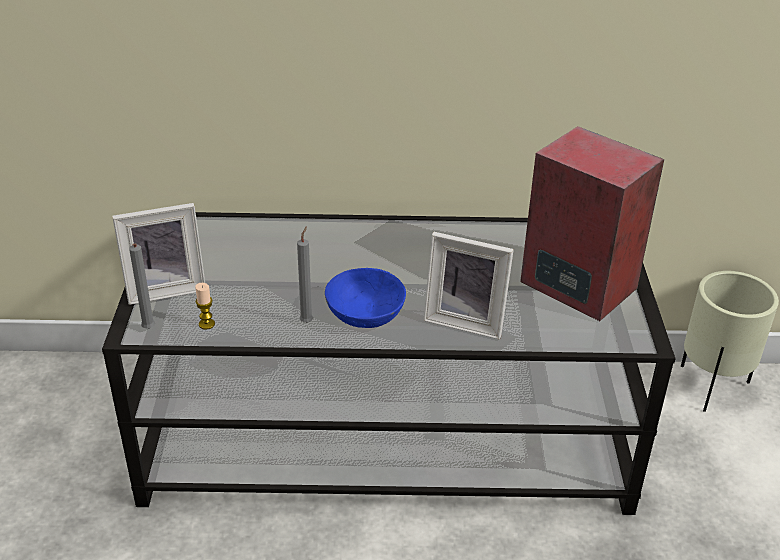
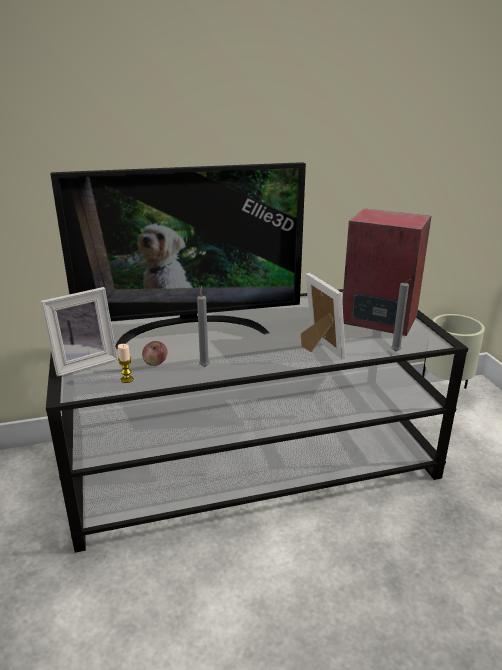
camera: 15 degrees left, 10 degrees down
grey candle [129,243,155,329] -> grey candle moved to [391,279,412,352]
blue bowl [325,268,406,328] -> none
picture frame [424,232,514,339] -> picture frame turned 120 degrees counterclockwise [301,273,346,359]
none -> television [51,162,306,349]
none -> apple [142,341,167,366]

